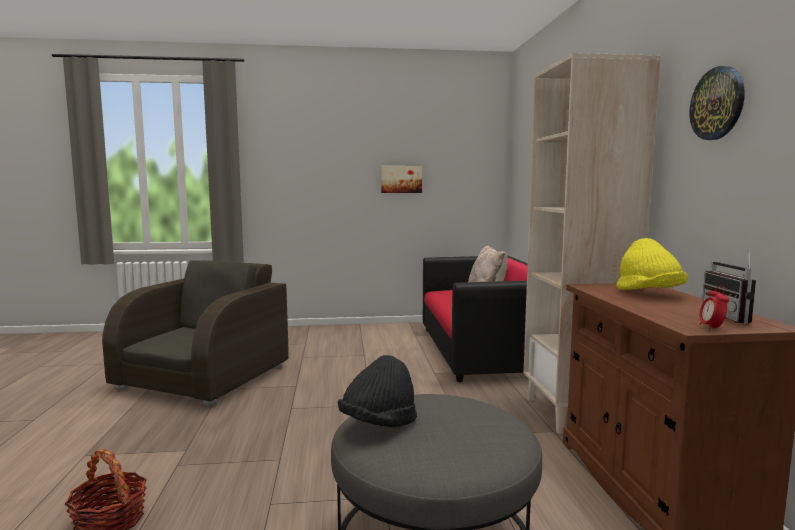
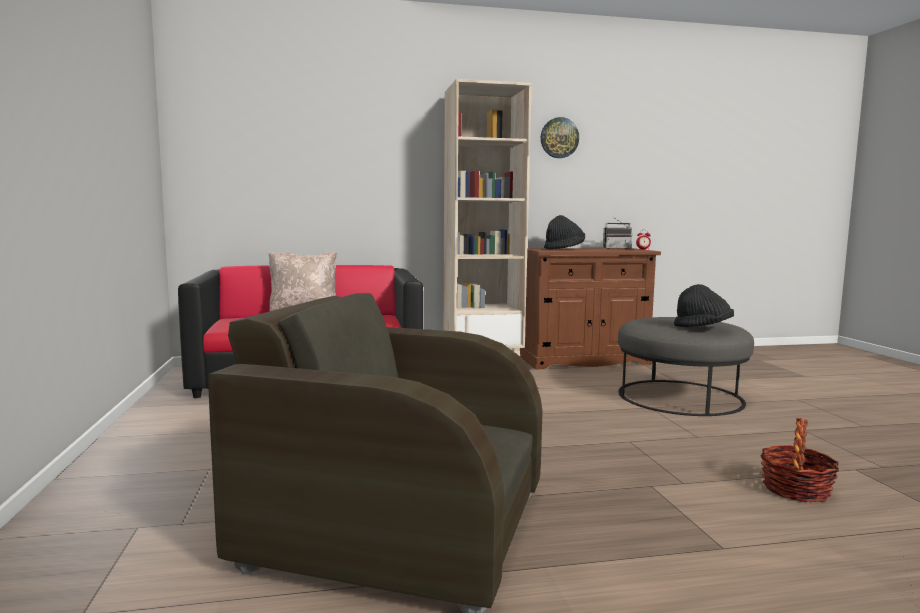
camera: 95 degrees left, 0 degrees up
picture [381,166,422,193] -> none
yellow hat [616,238,688,290] -> black hat [544,215,585,250]

